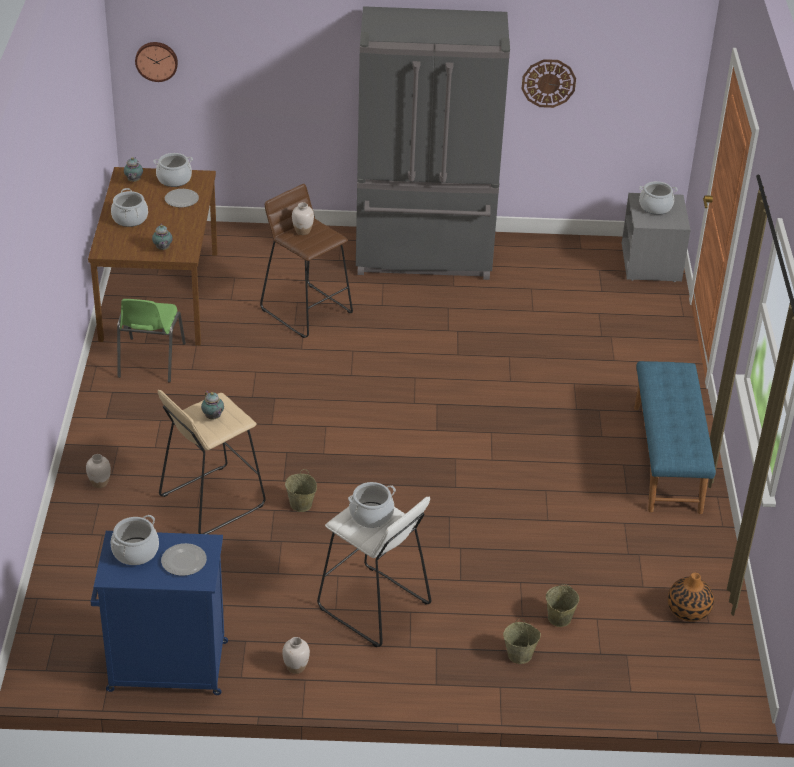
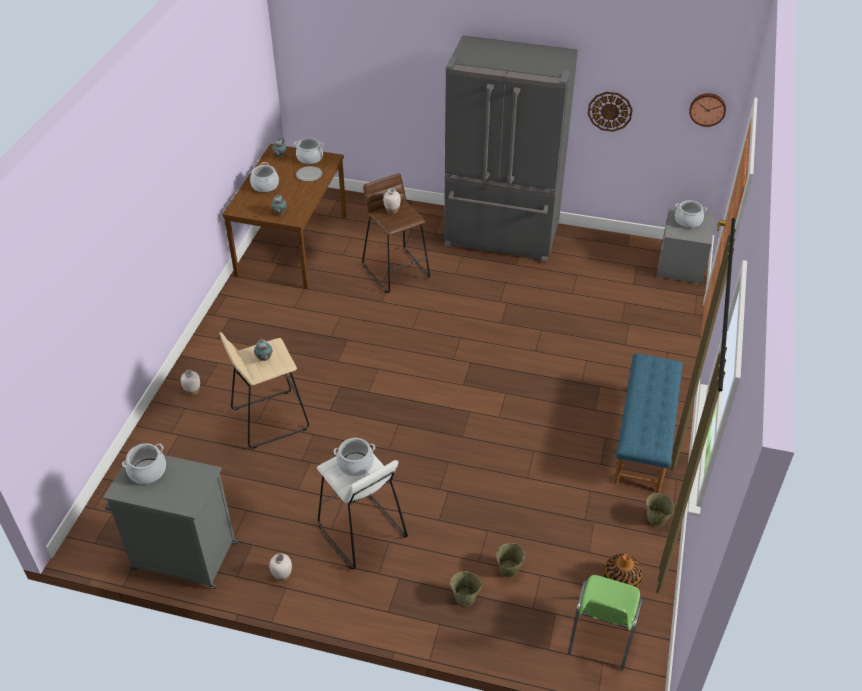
camera: 15 degrees right, 5 degrees up
blue cabinet [90,531,228,695] -> grey cabinet [103,455,238,589]
green chair [117,299,186,382] -> green chair moved to [568,575,643,670]
wall clock [135,42,178,82] -> wall clock moved to [689,93,726,127]
plate [161,543,207,576] -> none
beige bucket [285,469,317,512] -> beige bucket moved to [646,493,674,526]

